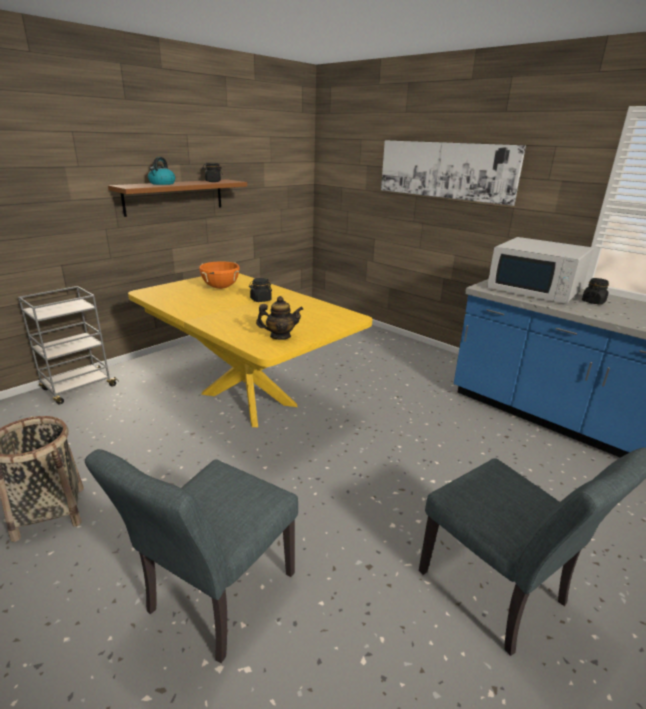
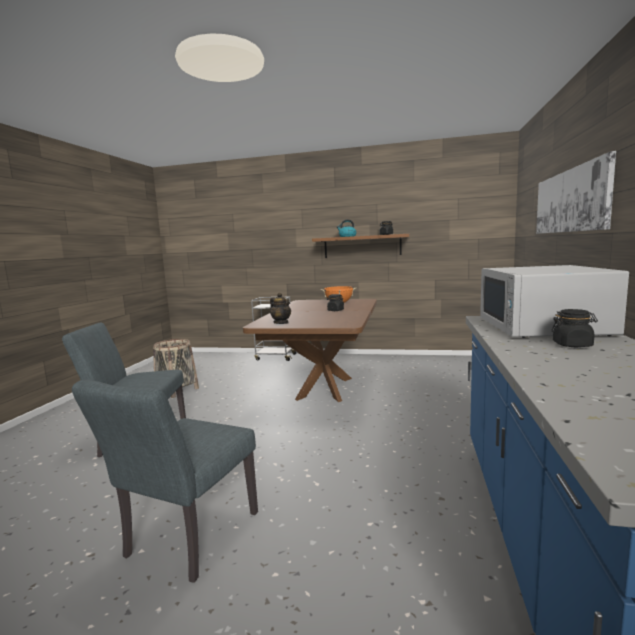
camera: 60 degrees right, 15 degrees down
yellow dining table [128,273,372,427] -> brown dining table [243,299,377,402]

